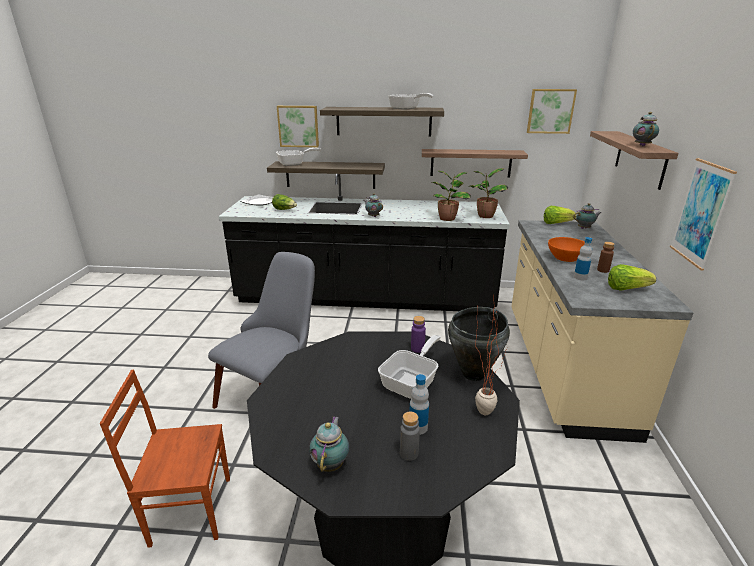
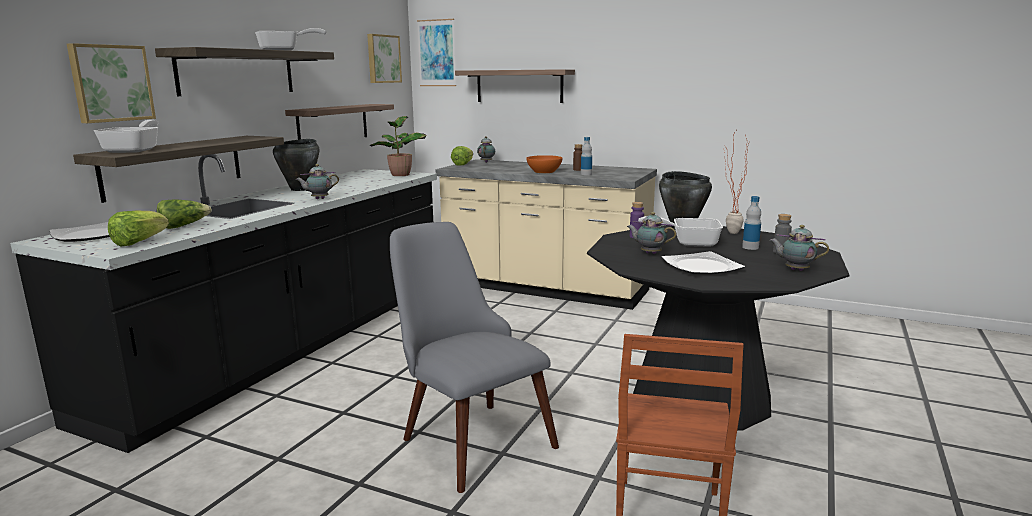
camera: 70 degrees left, 10 degrees down
frying pan [378,335,441,399] -> frying pan turned 45 degrees counterclockwise [638,216,723,247]
potted plant [432,170,471,221] -> none
lettuce [608,264,656,291] -> lettuce moved to [108,210,169,246]
teapot [633,112,659,146] -> teapot moved to [627,212,676,254]
picture [670,158,737,271] -> picture moved to [417,19,456,86]
none -> black cooking pot [273,139,319,191]
none -> plate [661,251,745,274]

